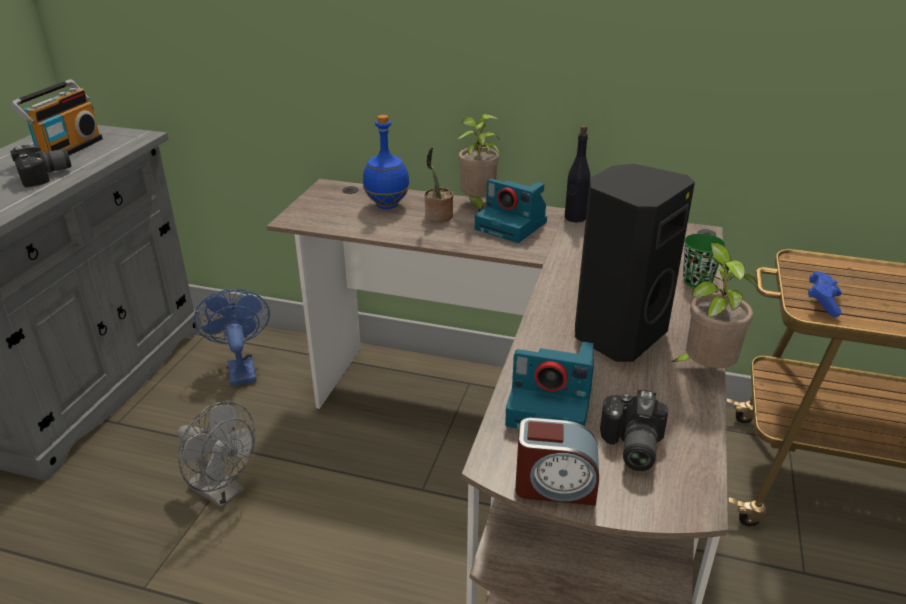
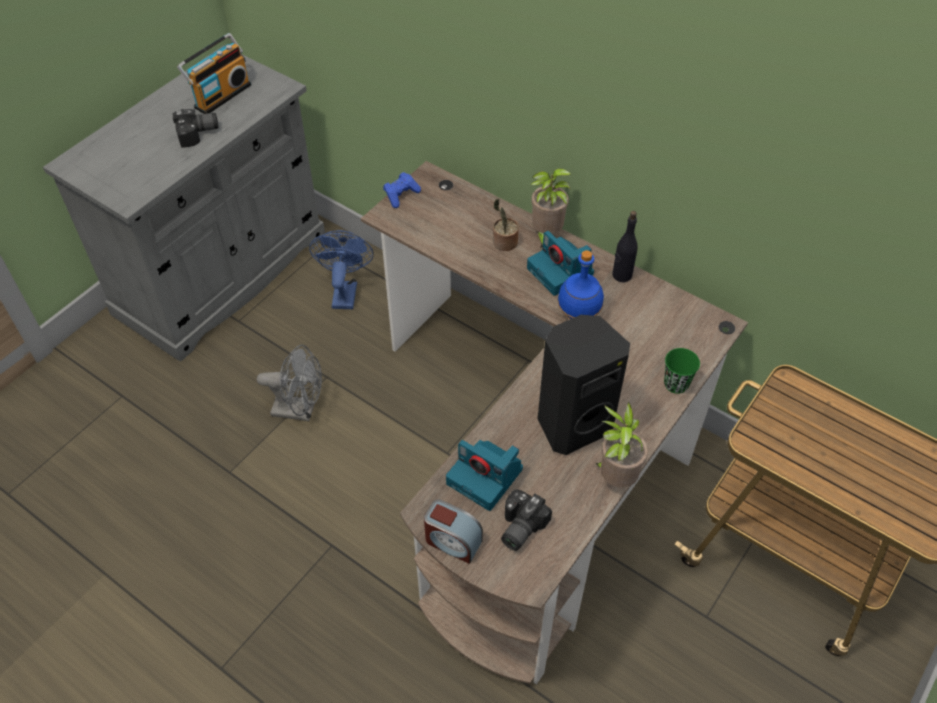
camera: 20 degrees right, 20 degrees up
grey fan [177,401,255,508] -> grey fan turned 45 degrees counterclockwise [257,345,322,421]
blue bottle [363,115,410,209] -> blue bottle moved to [557,250,604,319]
blue game controller [808,271,842,317] -> blue game controller moved to [383,172,421,208]

